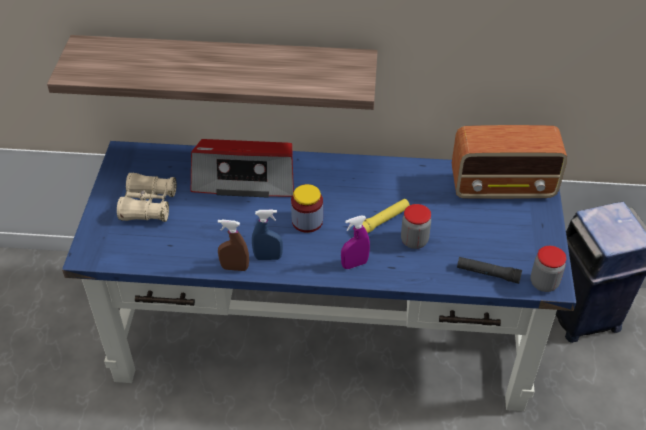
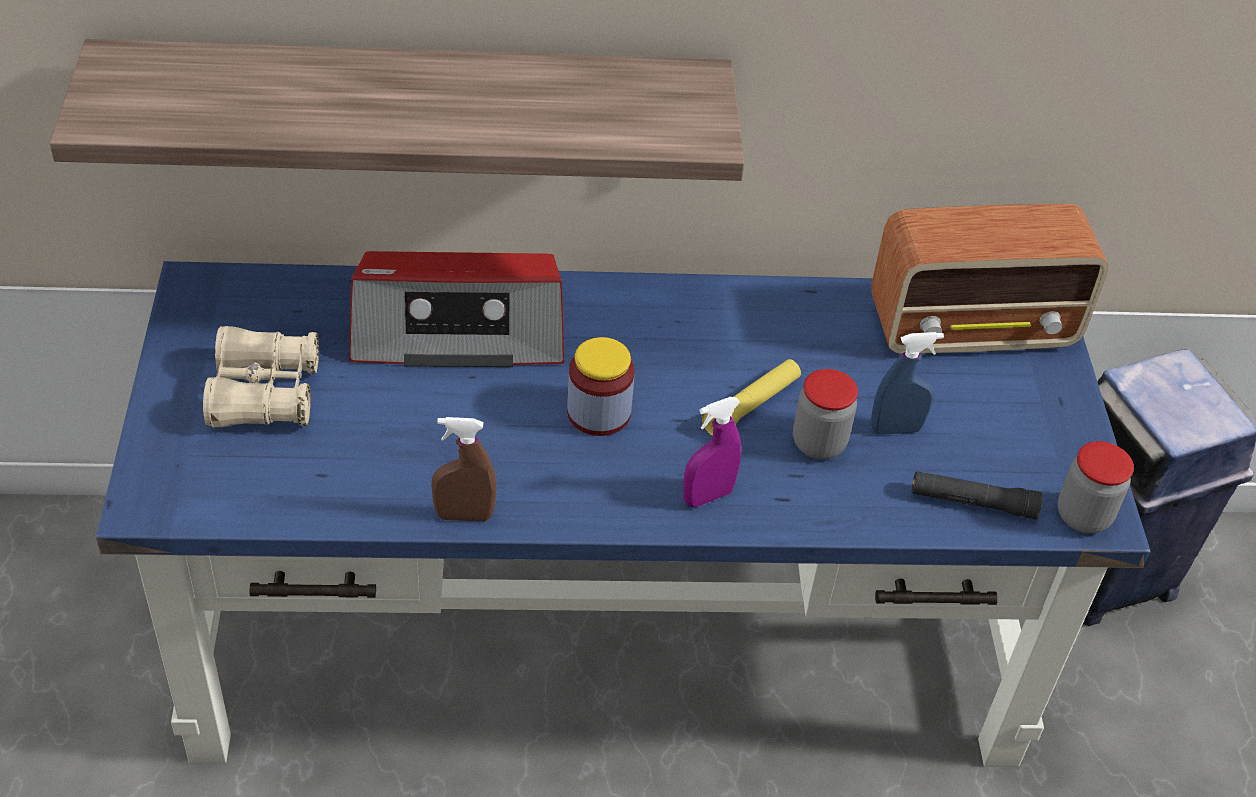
camera: 10 degrees left, 0 degrees up
blue spray bottle [252,210,283,260] -> blue spray bottle moved to [871,332,944,435]

